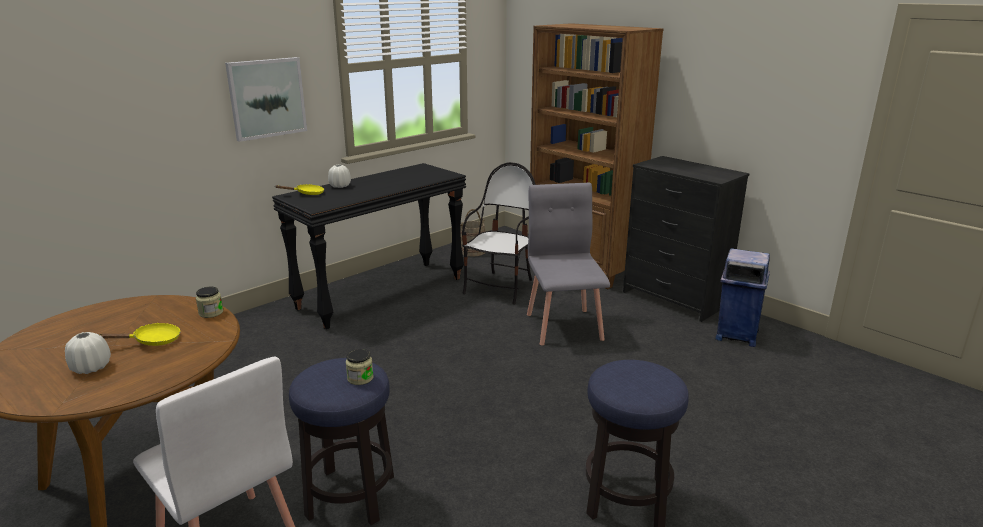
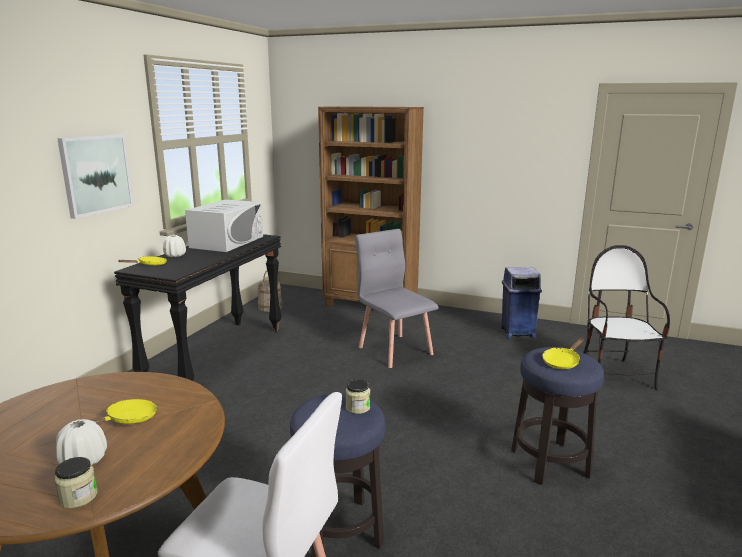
camera: 25 degrees left, 5 degrees down
jar [196,287,223,318] -> jar moved to [54,457,97,509]
chair [462,162,536,305] -> chair moved to [583,245,670,390]
black dresser [623,156,750,322] -> none
none -> white microwave [185,199,263,252]
none -> yellow frying pan [542,338,584,369]

